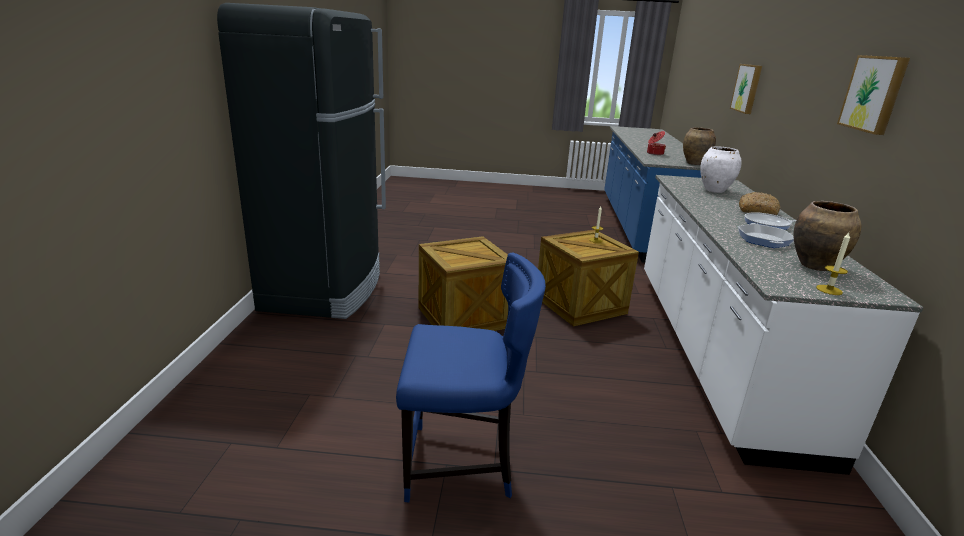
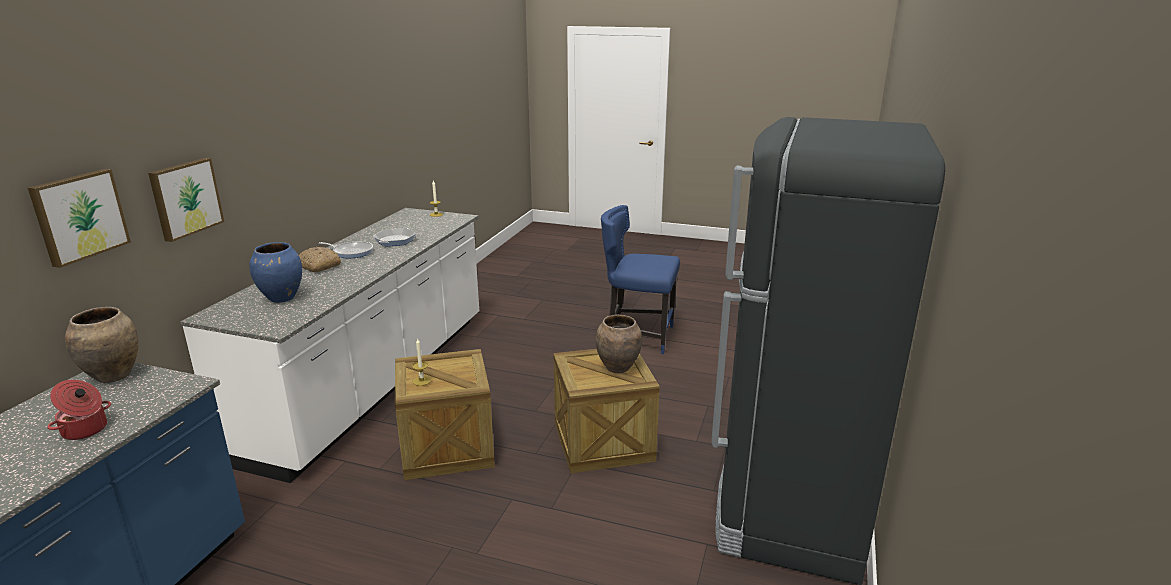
camera: 165 degrees left, 0 degrees up
white vase [700,146,742,193] -> blue vase [250,242,302,303]
brown vase [793,201,861,271] -> brown vase moved to [596,315,642,373]
picture [837,55,910,135] -> picture moved to [148,158,224,242]

